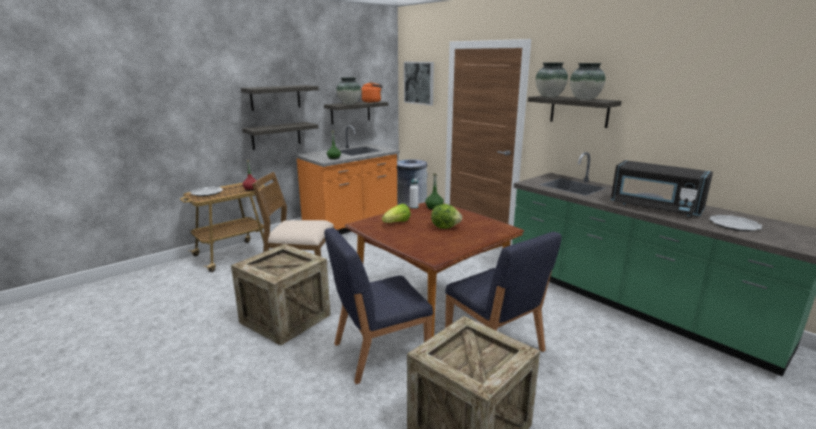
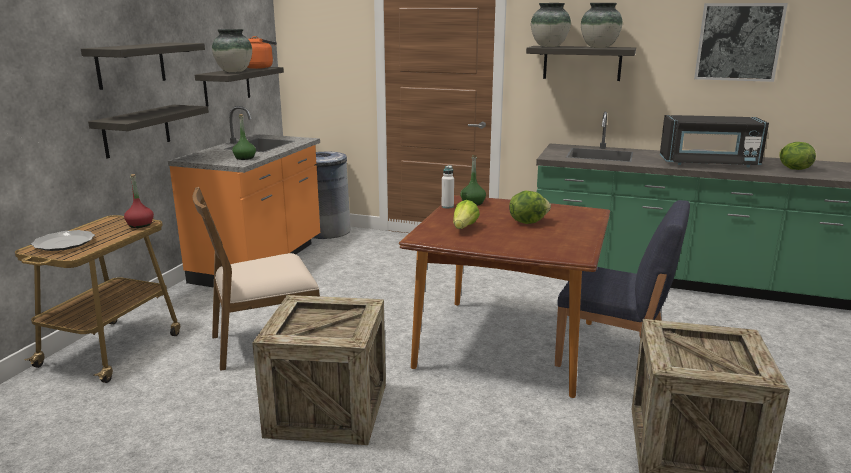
camera: 30 degrees left, 0 degrees up
blue chair [324,228,433,384] -> none
picture [404,62,434,106] -> picture moved to [694,3,788,82]
plate [709,215,762,232] -> lettuce [779,142,816,170]

